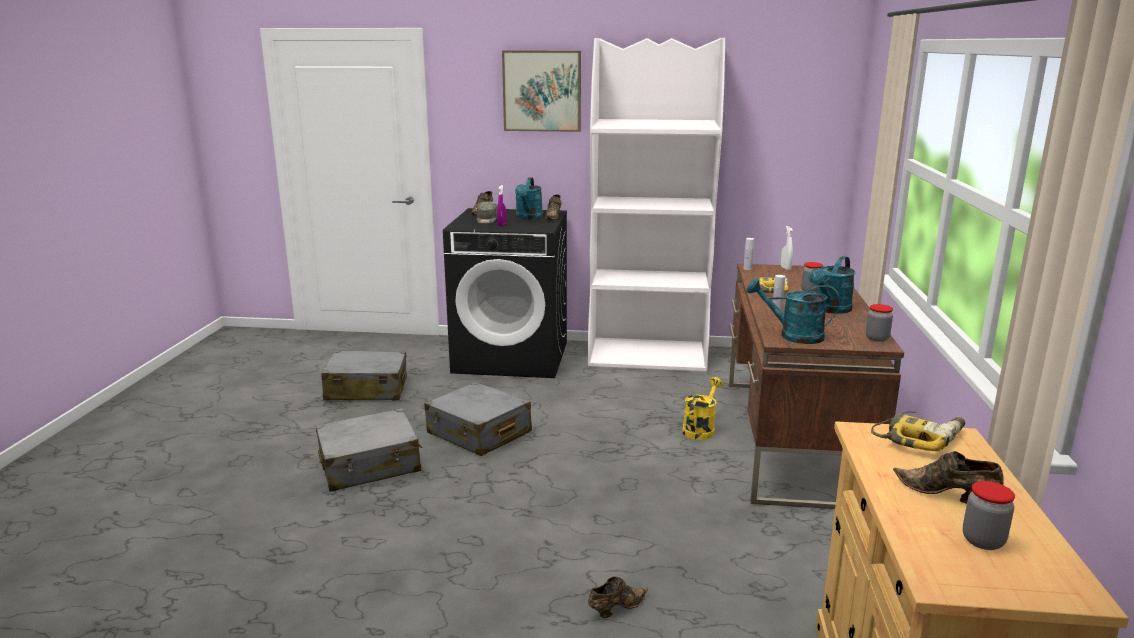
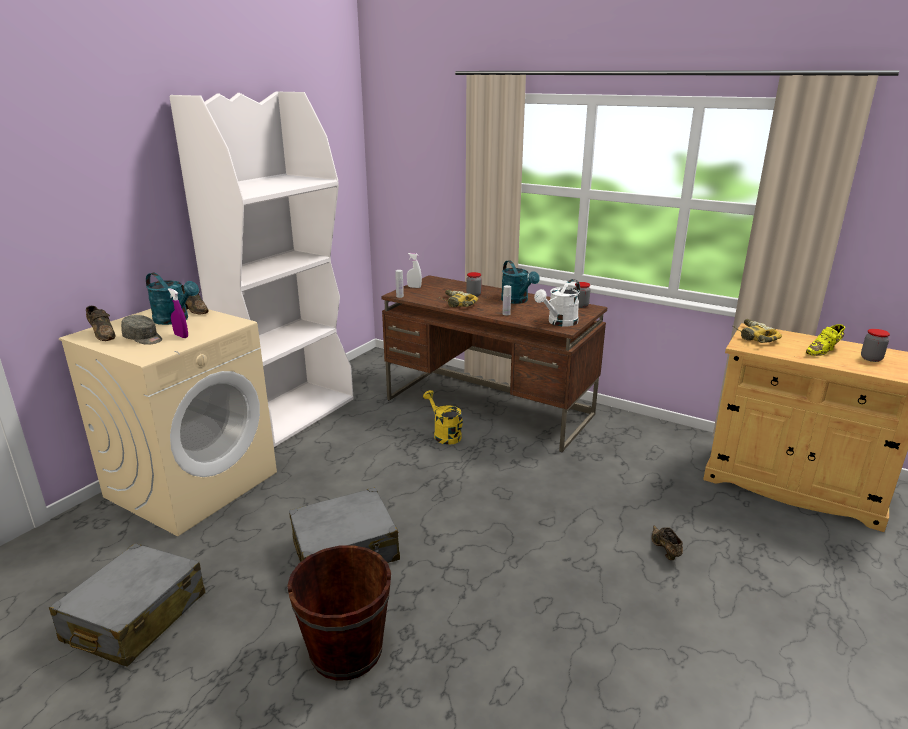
camera: 65 degrees left, 5 degrees up
grey suitcase [316,408,422,492] -> brown bucket [287,545,391,681]
black washing machine [443,208,567,378] -> beige washing machine [59,309,277,536]
picture [502,51,581,132] -> none
turquoise watering can [746,278,840,344] -> white watering can [534,279,580,326]
brown shoe [893,451,1004,504] -> yellow shoe [806,324,845,356]

